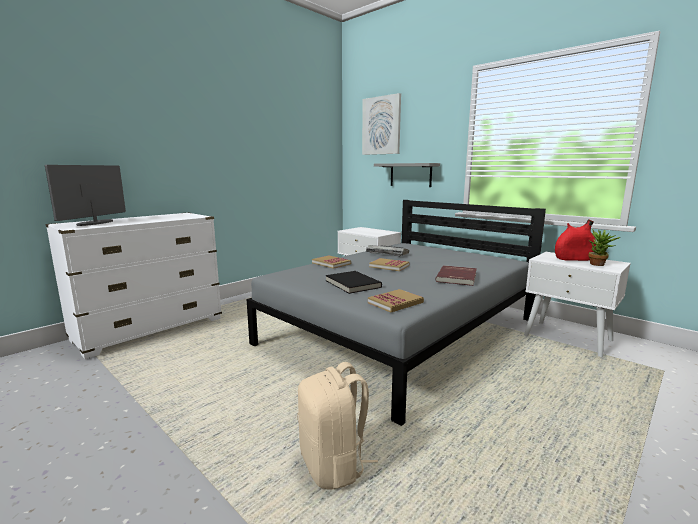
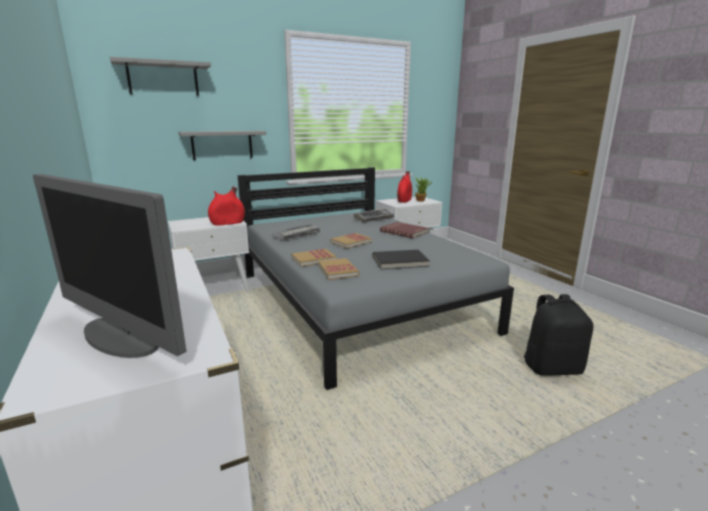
camera: 70 degrees left, 5 degrees up
beige backpack [297,362,378,490] -> black backpack [524,294,593,376]
picture [362,93,401,155] -> grey shelf [110,57,211,96]
book [368,289,424,312] -> book moved to [318,258,359,280]
none -> red vase [208,186,245,226]
none -> keyboard [354,209,394,222]

